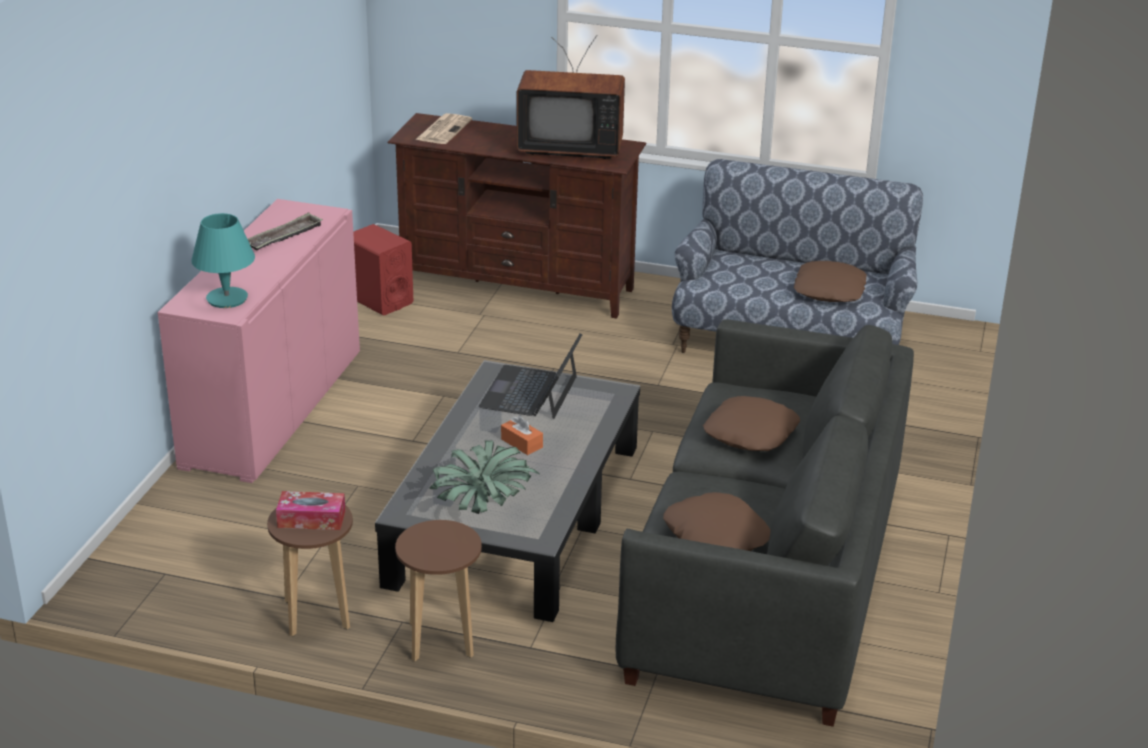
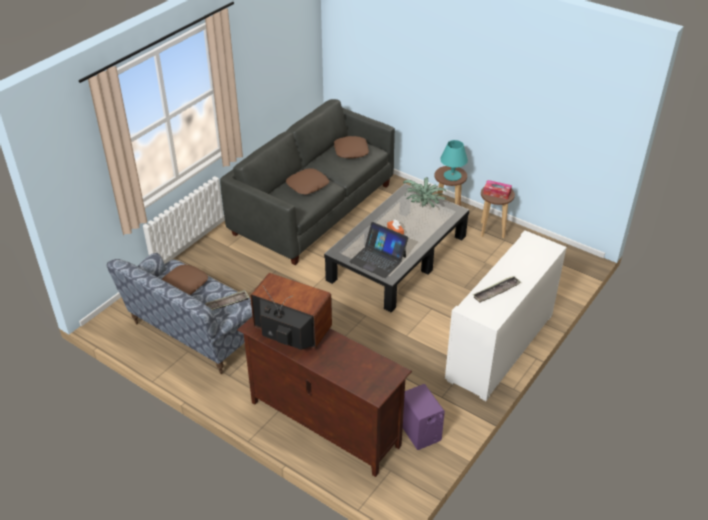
camera: 160 degrees left, 10 degrees up
pink cabinet [158,199,360,483] -> white cabinet [445,230,567,401]
turquoise table lamp [191,213,255,308] -> turquoise table lamp moved to [440,140,468,181]
red speaker [353,224,413,316] -> purple speaker [403,384,445,450]
newspaper [415,113,472,144] -> none
laptop [479,334,582,419] -> laptop turned 90 degrees clockwise [349,222,408,278]
none -> tray [205,290,249,310]

